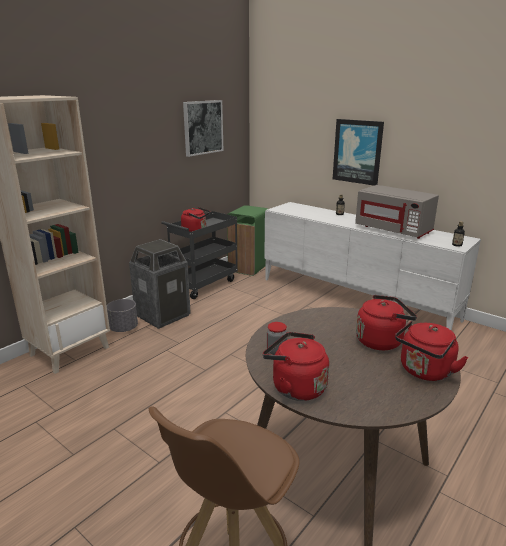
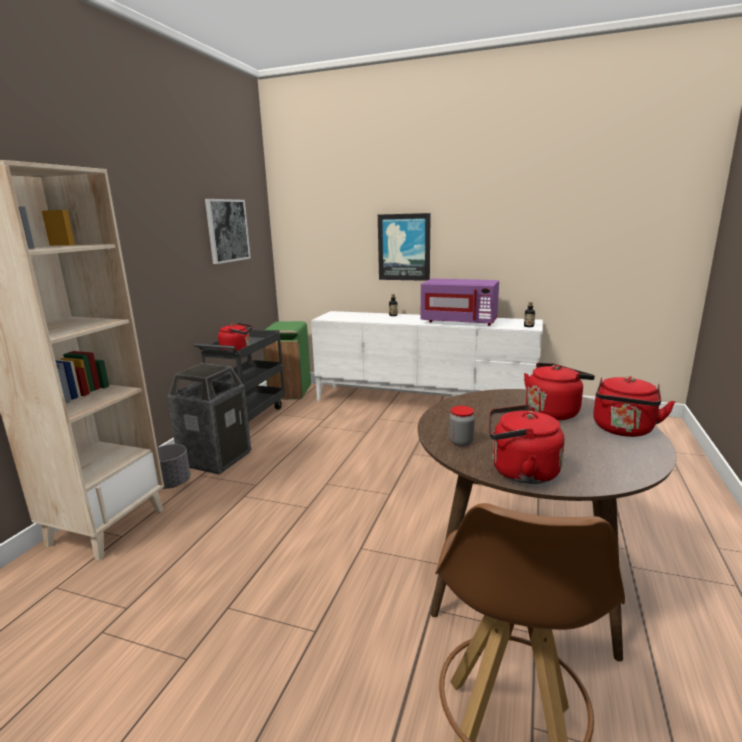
camera: 20 degrees left, 5 degrees down
grey microwave [355,185,439,239] -> purple microwave [421,279,499,326]

